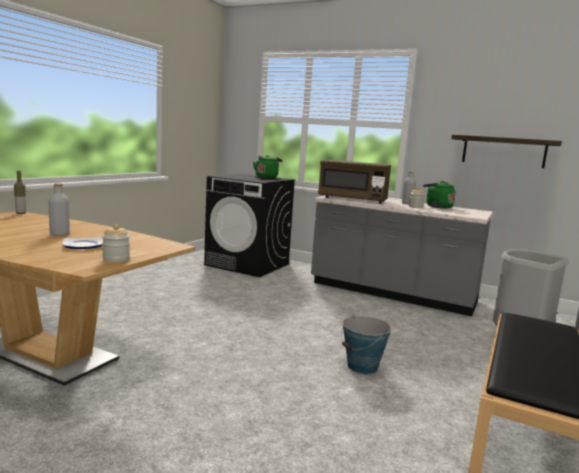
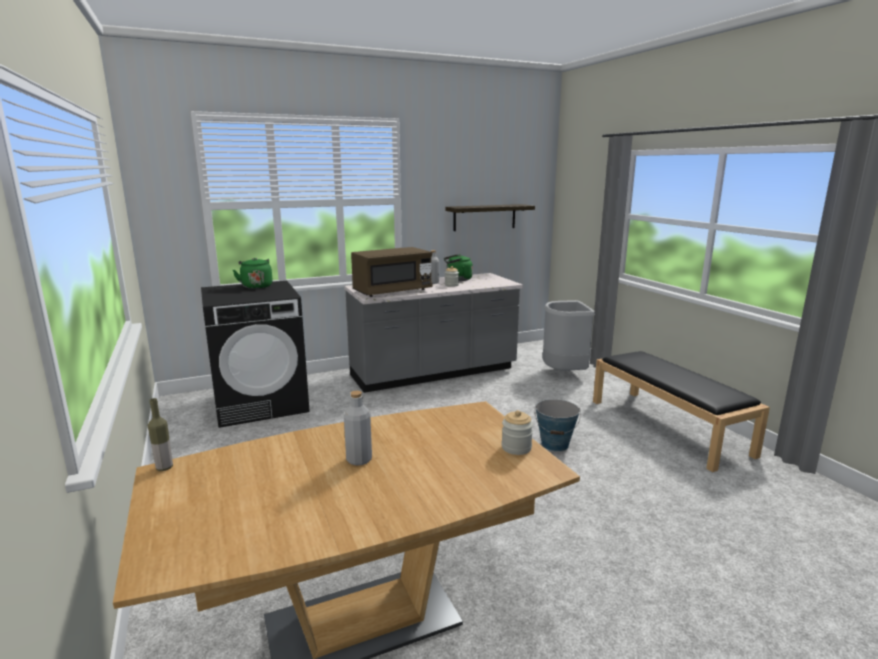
camera: 50 degrees left, 5 degrees up
plate [63,237,103,249] -> none

